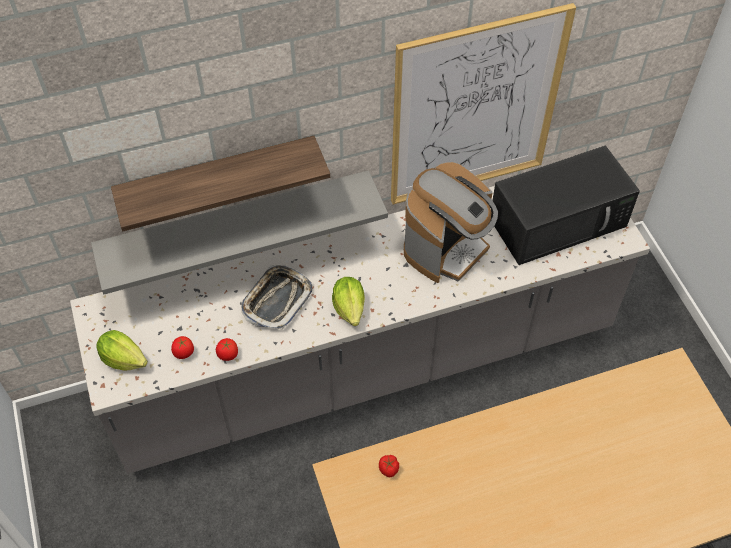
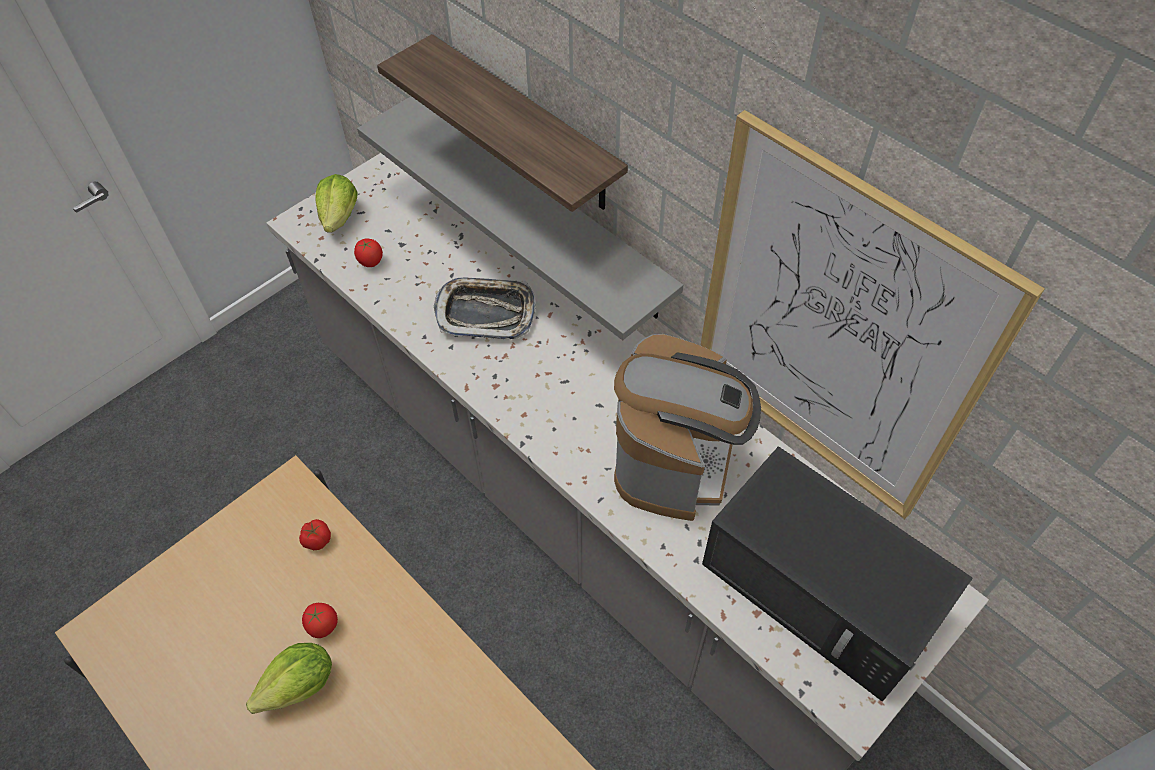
camera: 65 degrees right, 0 degrees up
tomato [216,338,238,361] -> tomato moved to [302,603,338,638]
lettuce [332,277,365,326] -> lettuce moved to [246,643,332,714]
coffee machine [404,162,498,283] -> coffee machine turned 90 degrees counterclockwise [614,334,761,521]

